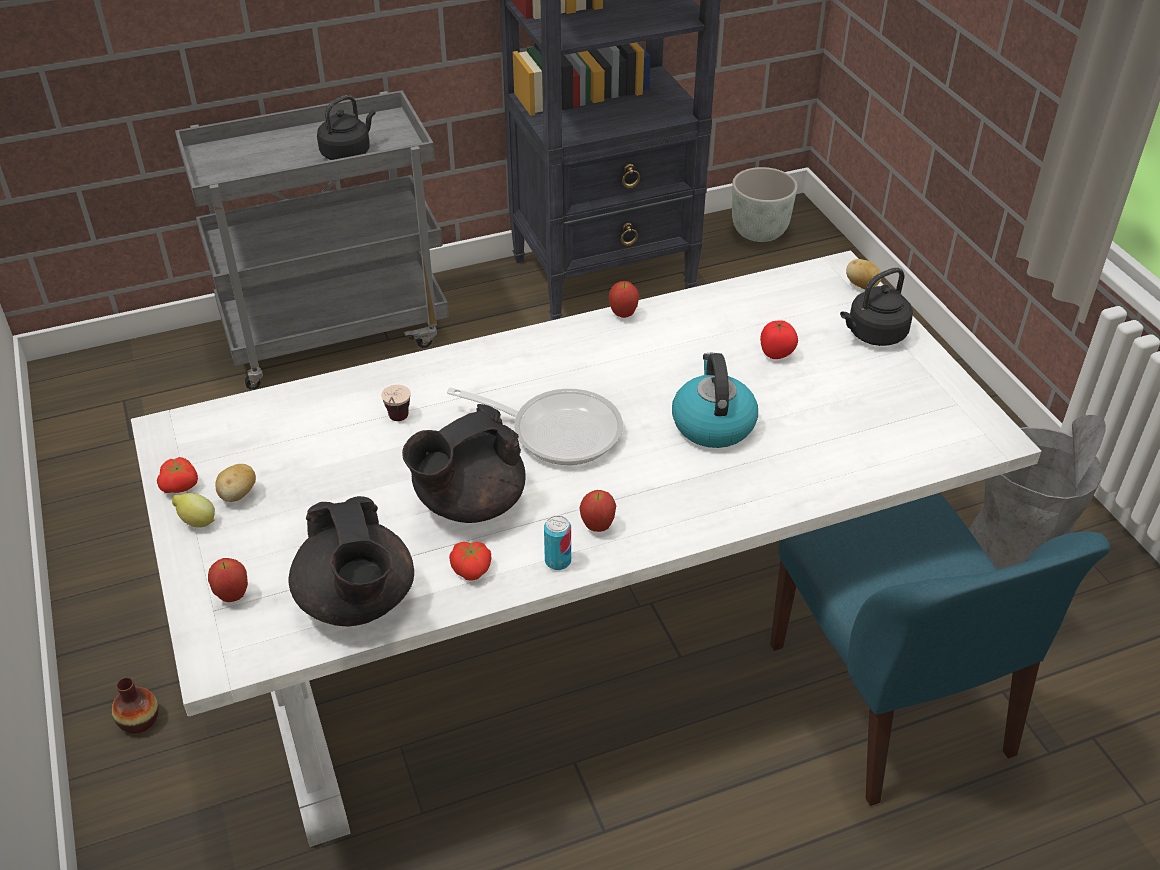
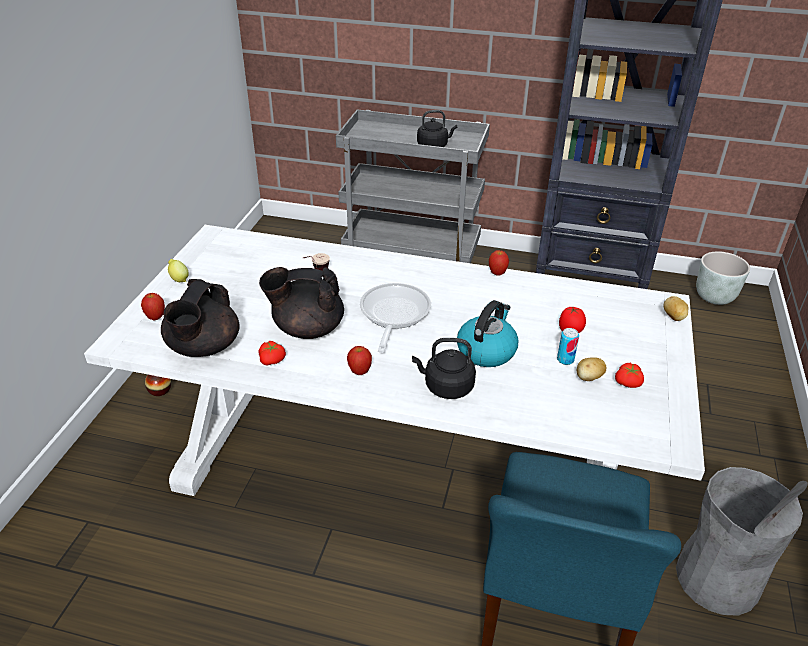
camera: 35 degrees right, 5 degrees down
tomato [157,457,198,493] -> tomato moved to [615,363,644,388]
potato [216,464,256,502] -> potato moved to [577,357,606,381]
frying pan [447,387,623,465] -> frying pan turned 135 degrees counterclockwise [360,283,431,353]
can [544,515,571,570] -> can moved to [557,328,579,365]
black kettle [840,267,913,346] -> black kettle moved to [412,338,476,399]

